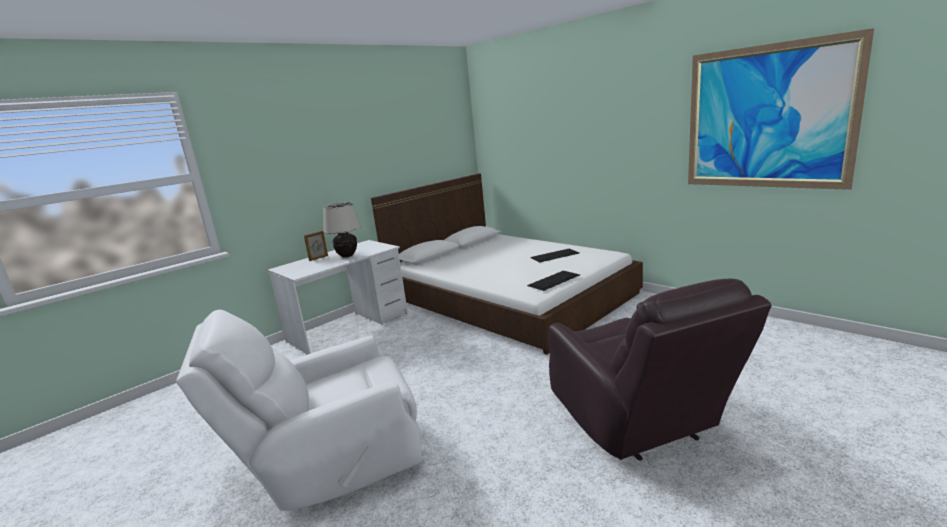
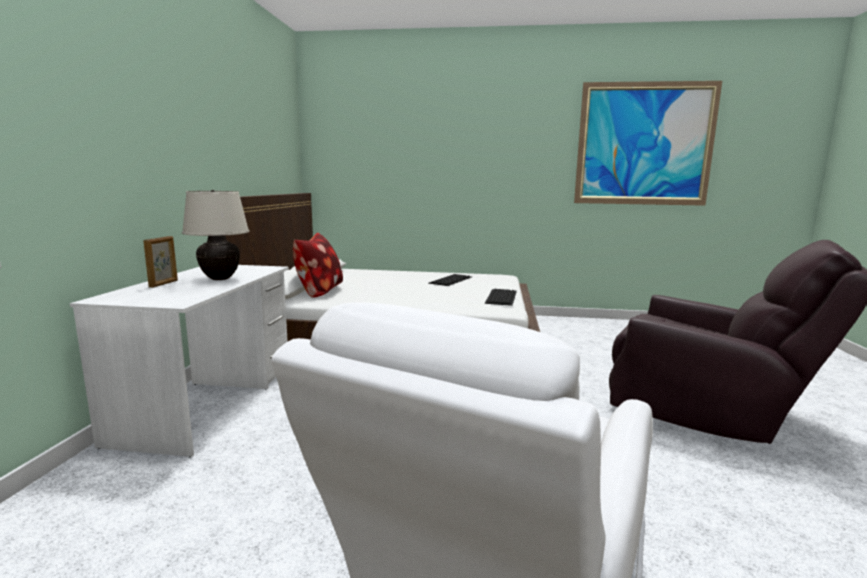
camera: 40 degrees left, 5 degrees down
none -> pillow [293,233,343,298]

